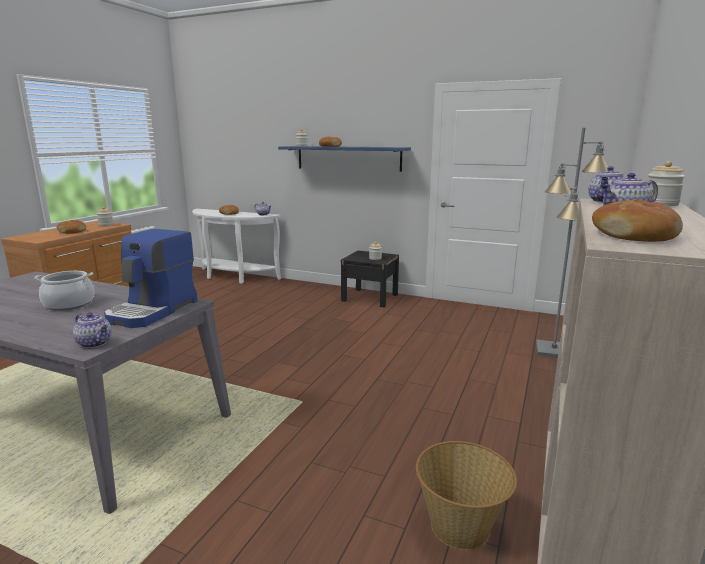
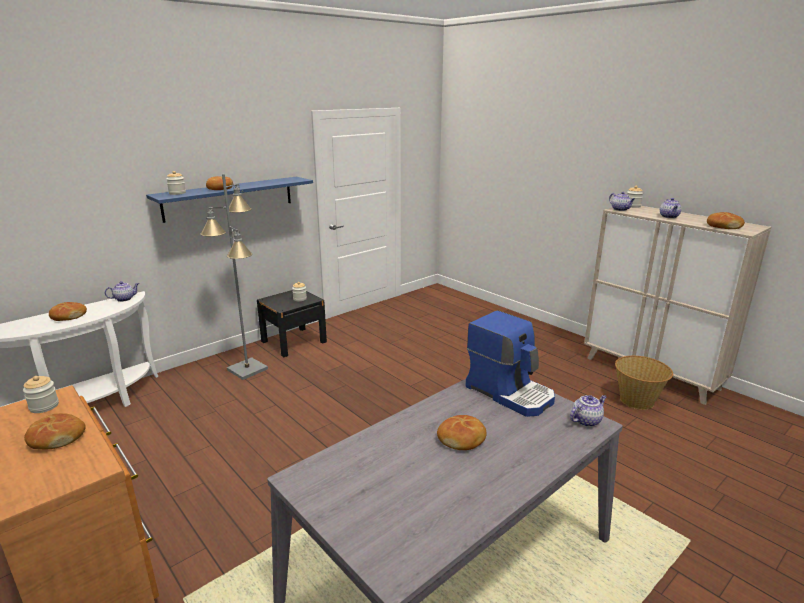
camera: 65 degrees left, 5 degrees up
cooking pot [34,271,94,311] -> bread [437,415,487,450]
grey floor lamp [536,127,608,358] -> grey floor lamp moved to [200,174,268,380]

